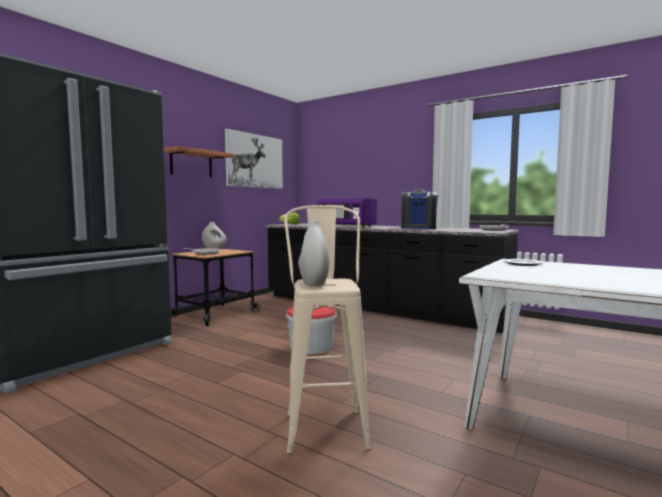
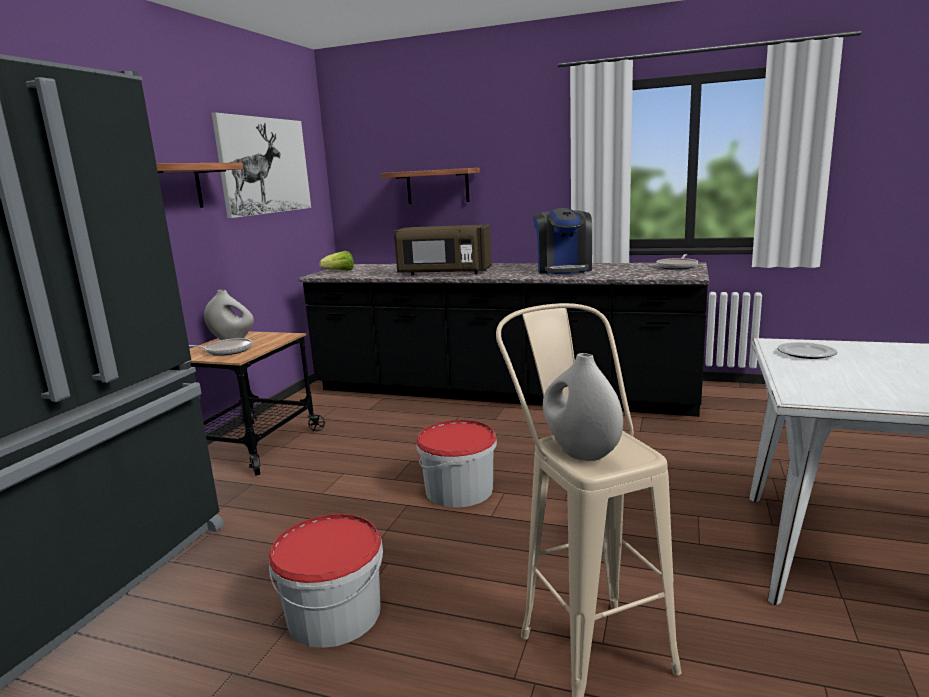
camera: 15 degrees left, 10 degrees up
purple microwave [317,198,377,227] -> brown microwave [394,224,492,275]
none -> bucket [269,514,383,648]
none -> shelf [381,168,480,204]

